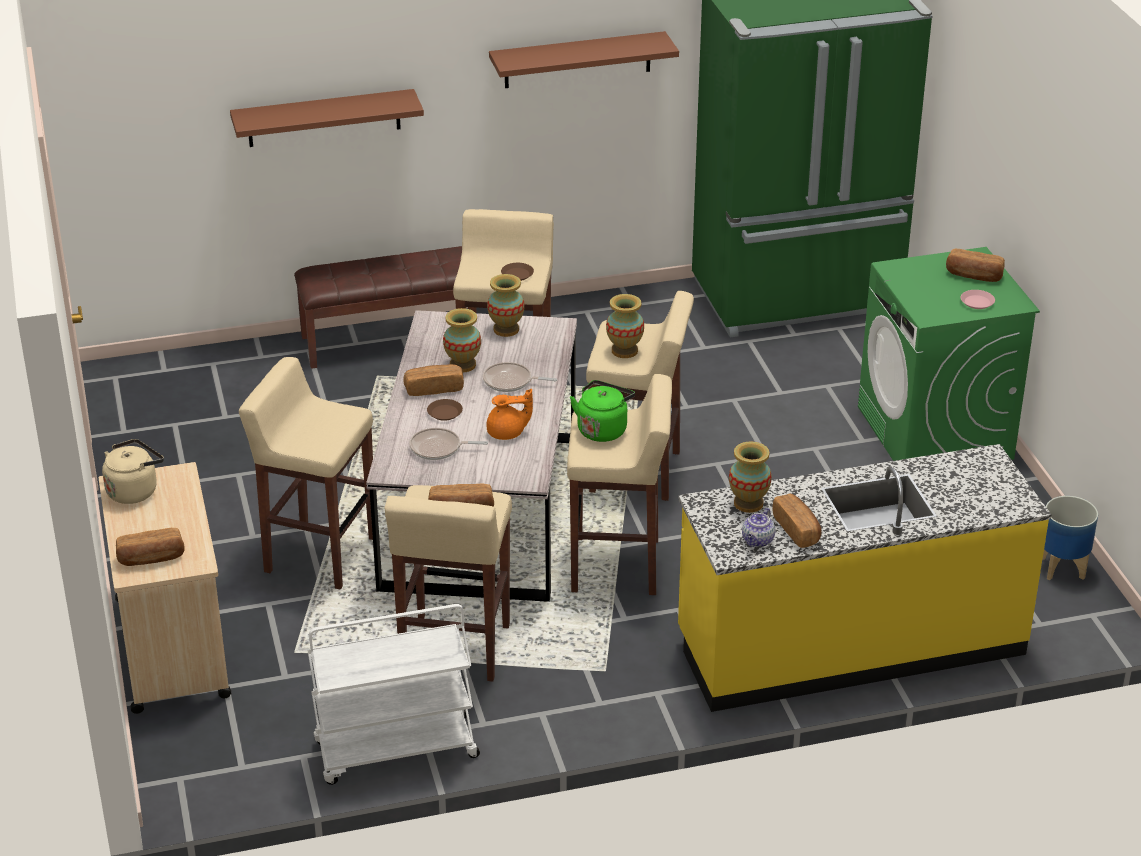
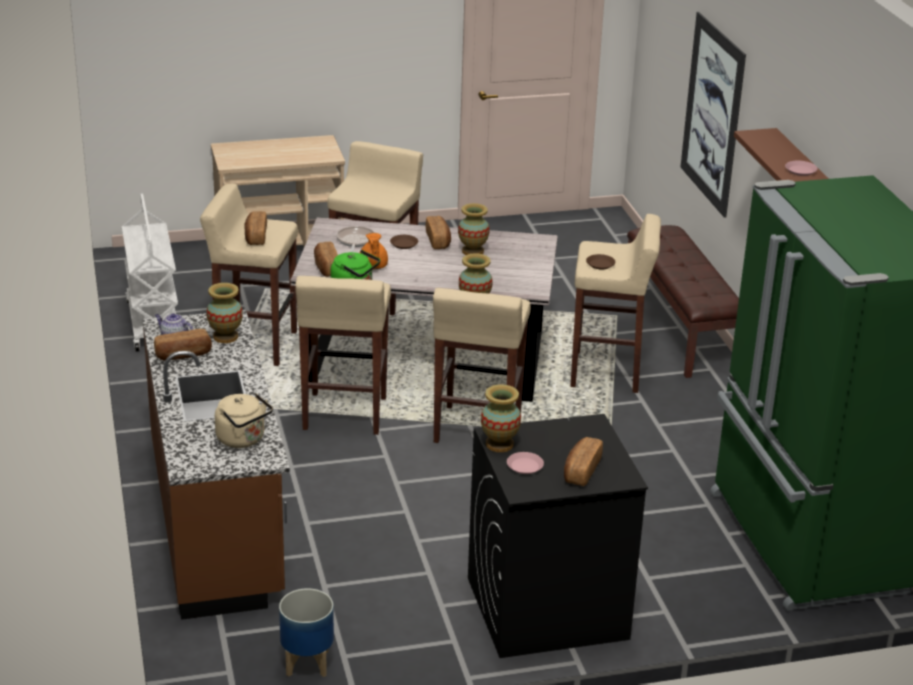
camera: 90 degrees right, 5 degrees down
beige kettle [102,439,164,504] -> beige kettle moved to [215,393,273,448]
bread [116,528,185,566] -> bread moved to [314,242,338,277]
brown shelf [230,89,424,147] -> picture [681,12,746,218]
frying pan [483,362,557,392] -> none
vase [487,274,525,337] -> vase moved to [481,384,521,452]
yellow counter [678,444,1051,712] -> brown counter [143,310,290,620]
green washing machine [858,247,1040,461] -> black washing machine [468,414,648,658]
none -> pink plate [785,161,818,176]

